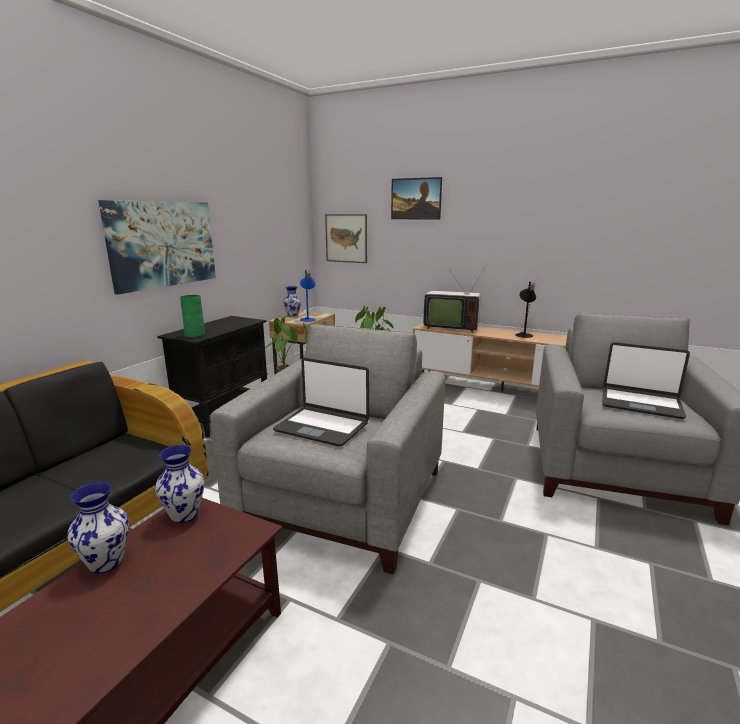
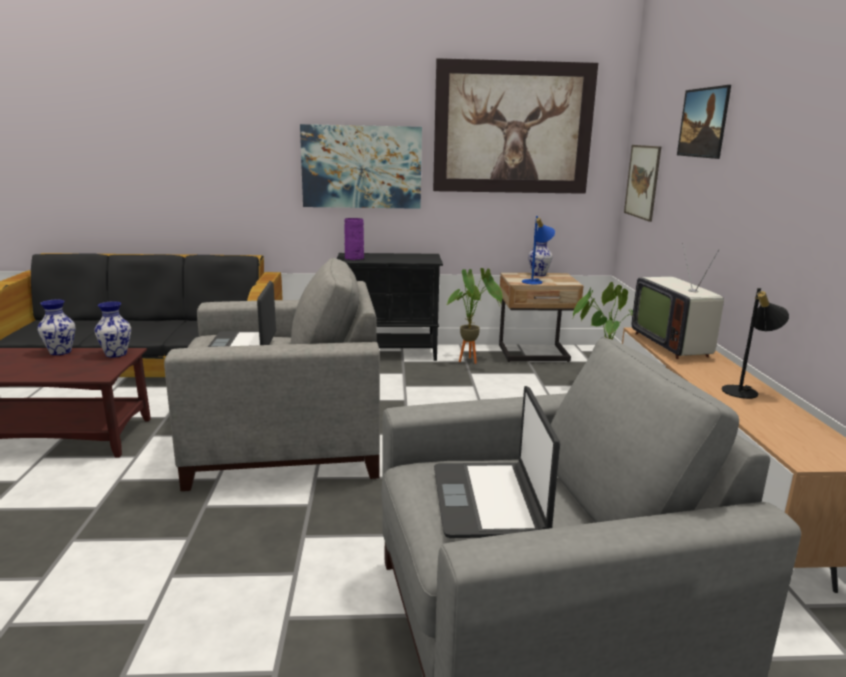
camera: 60 degrees right, 0 degrees up
green vase [180,295,205,338] -> purple vase [344,218,364,260]
none -> picture [433,58,598,194]

